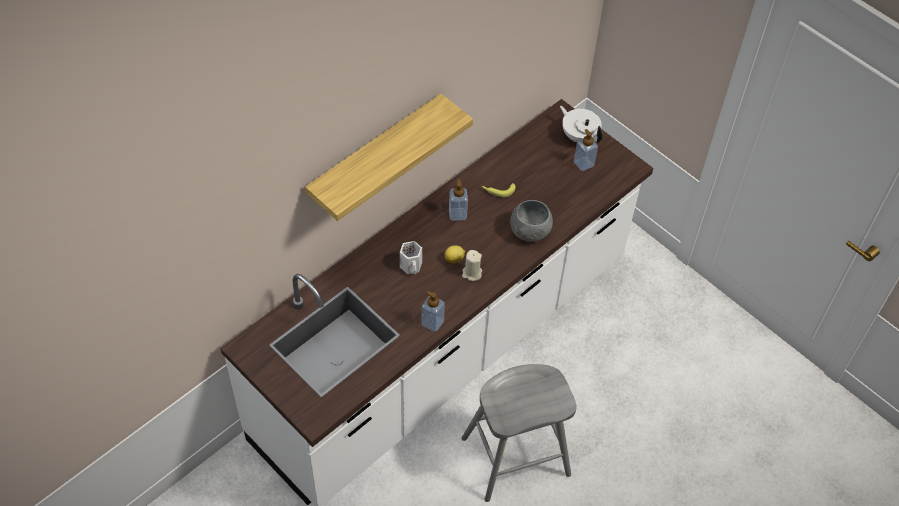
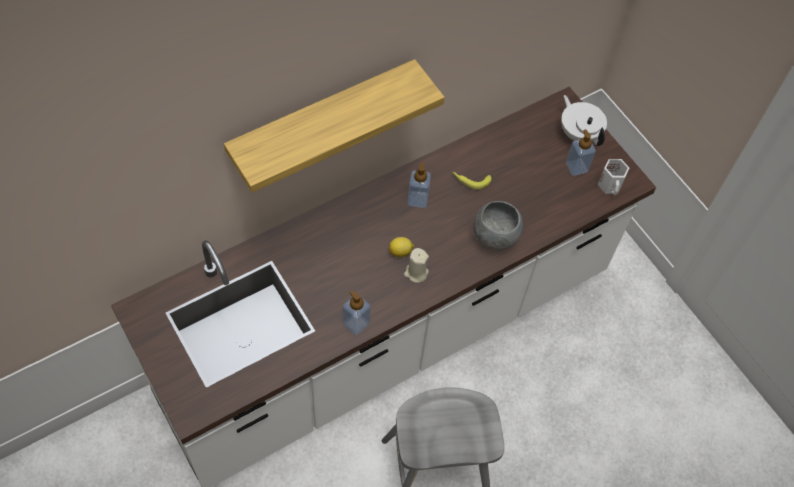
camera: 10 degrees right, 5 degrees up
white mug [400,241,422,274] -> white mug moved to [598,159,629,195]

